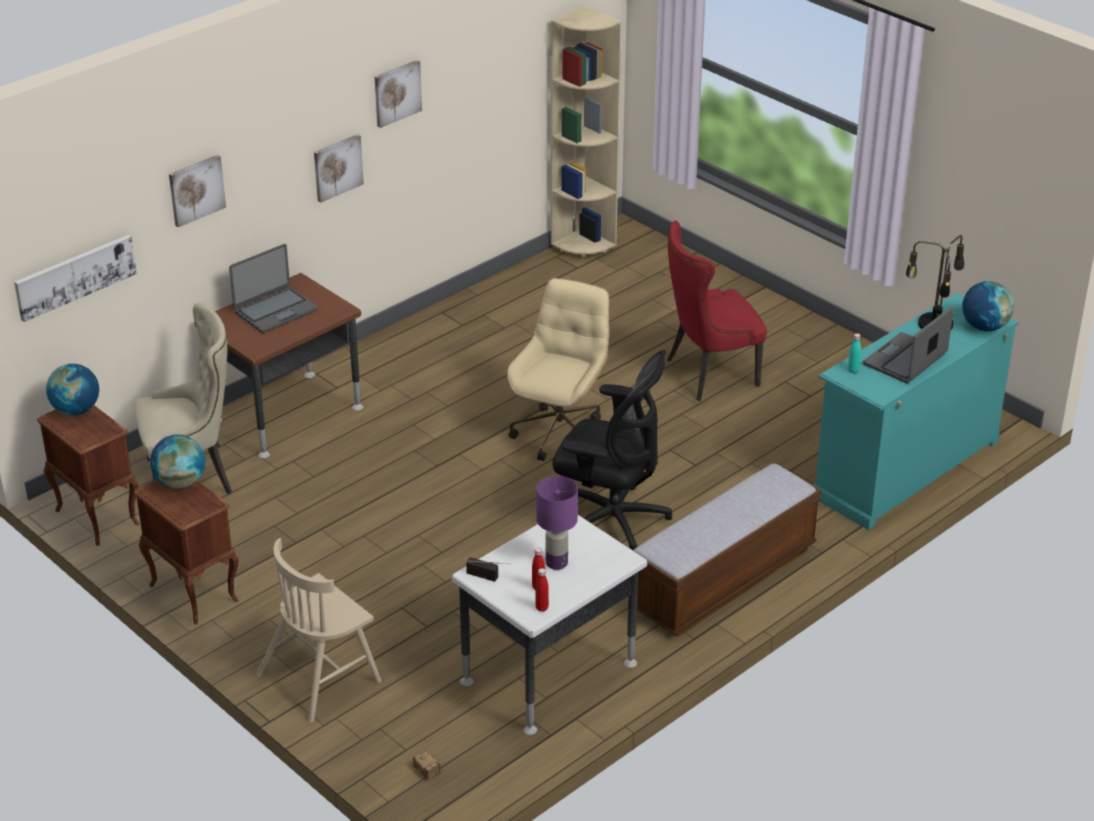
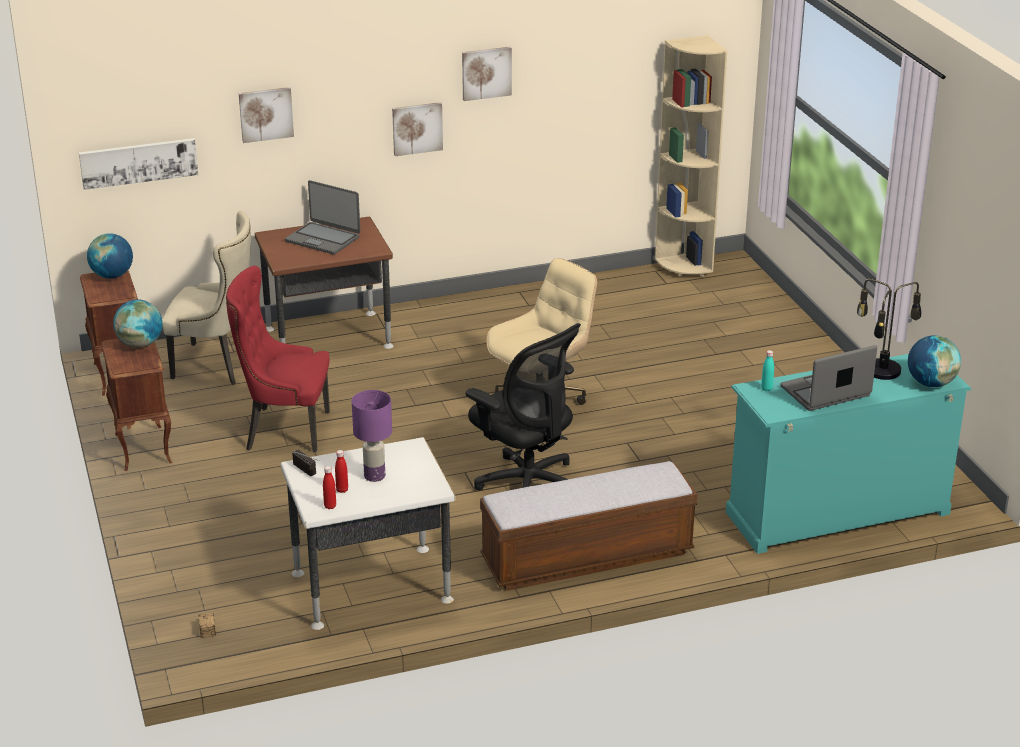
camera: 25 degrees right, 5 degrees down
laptop [229,244,318,333] -> laptop turned 45 degrees clockwise [285,180,360,255]
beige chair [256,538,381,723] -> none
red chair [667,220,767,401] -> red chair moved to [226,266,330,452]

